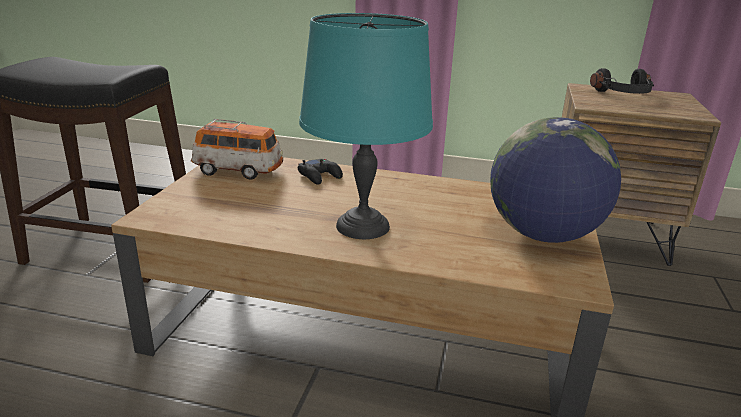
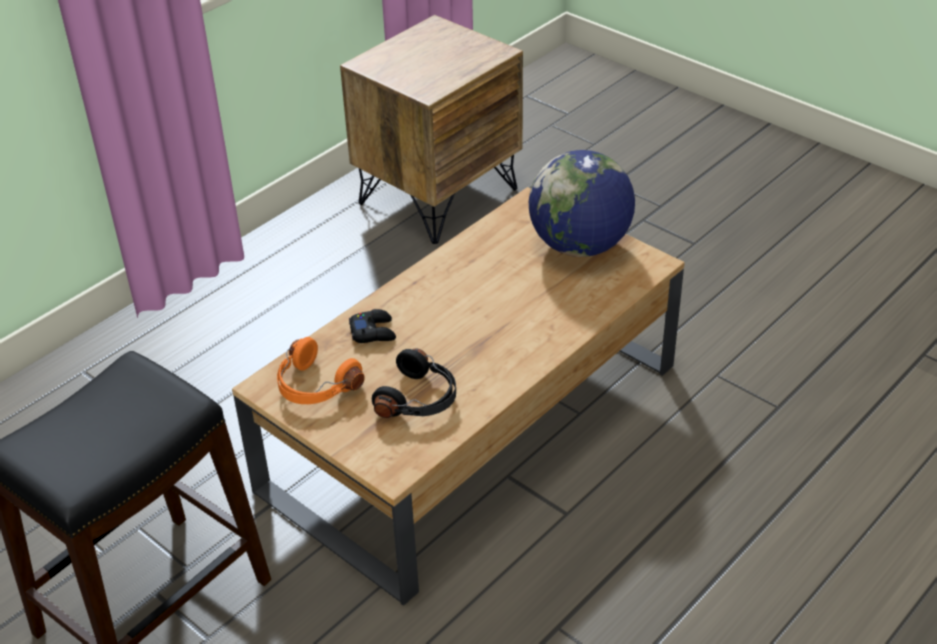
camera: 60 degrees left, 15 degrees up
toy car [191,119,283,180] -> orange headphones [277,337,365,404]
turquoise table lamp [299,13,433,239] -> none
black headphones [590,68,654,94] -> black headphones moved to [372,348,456,418]

